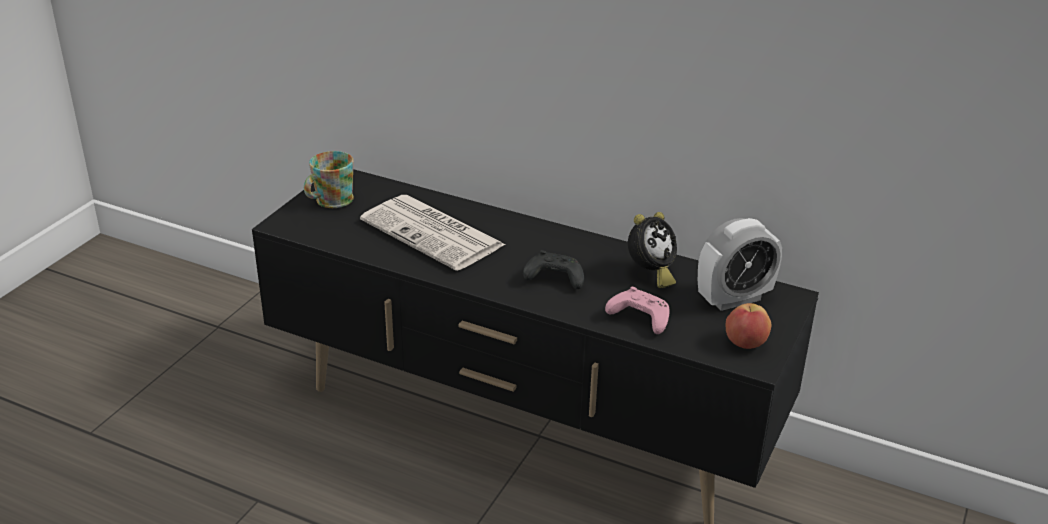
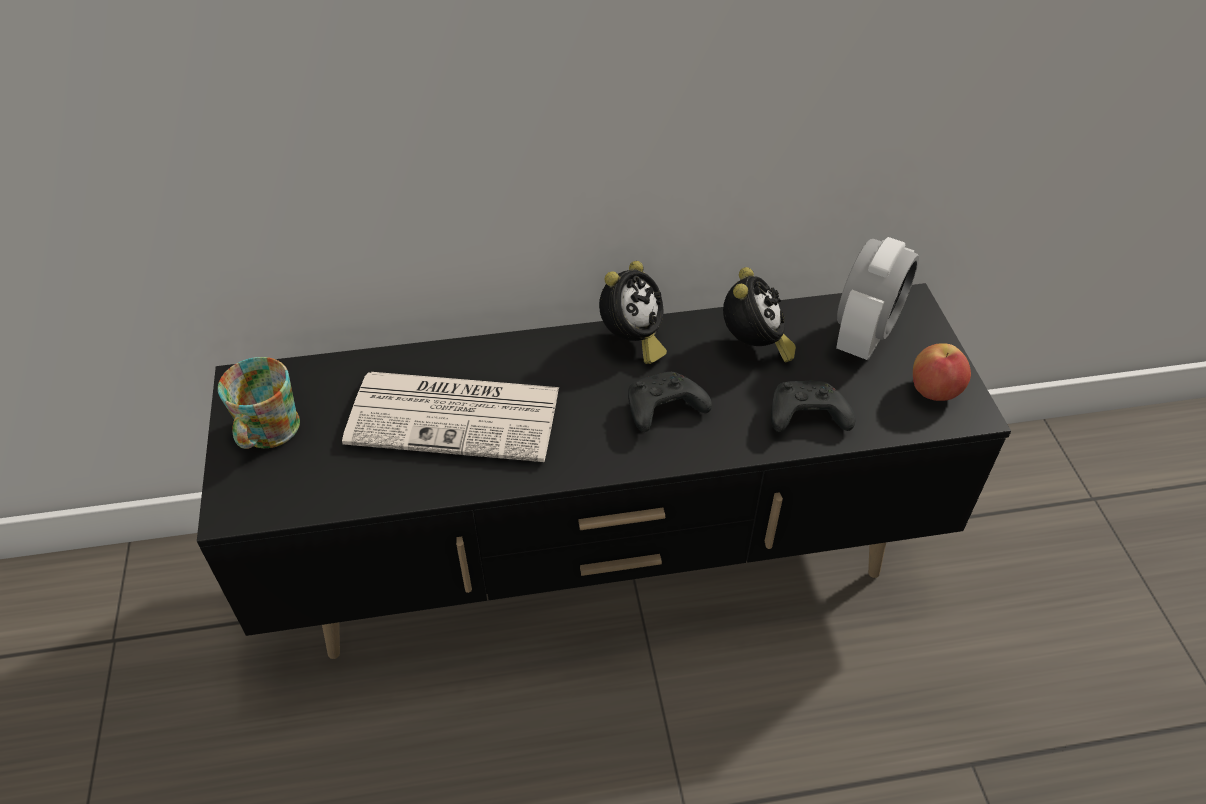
camera: 35 degrees left, 15 degrees up
pink game controller [605,287,670,334] -> black game controller [771,381,855,432]
none -> alarm clock [599,261,667,364]

